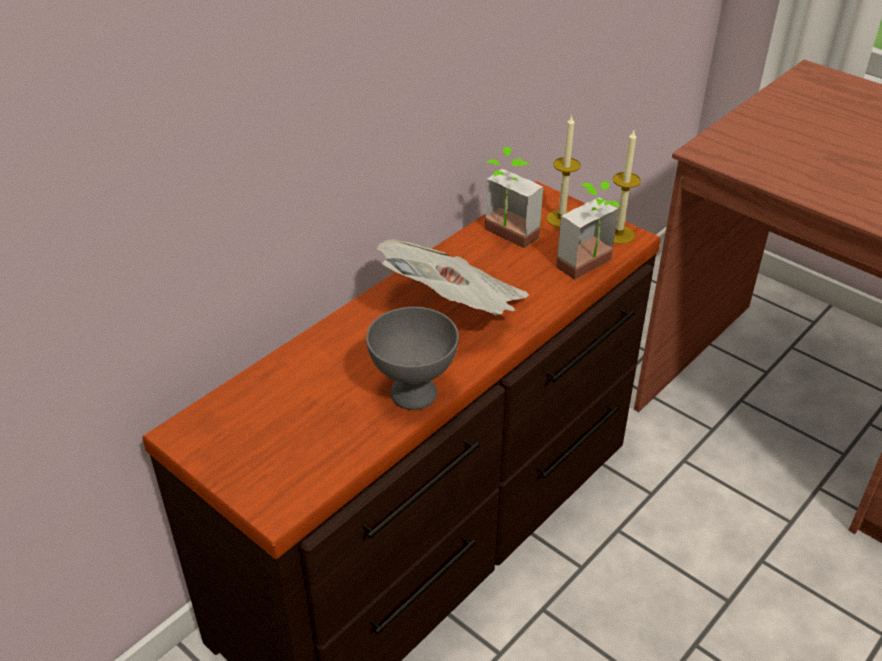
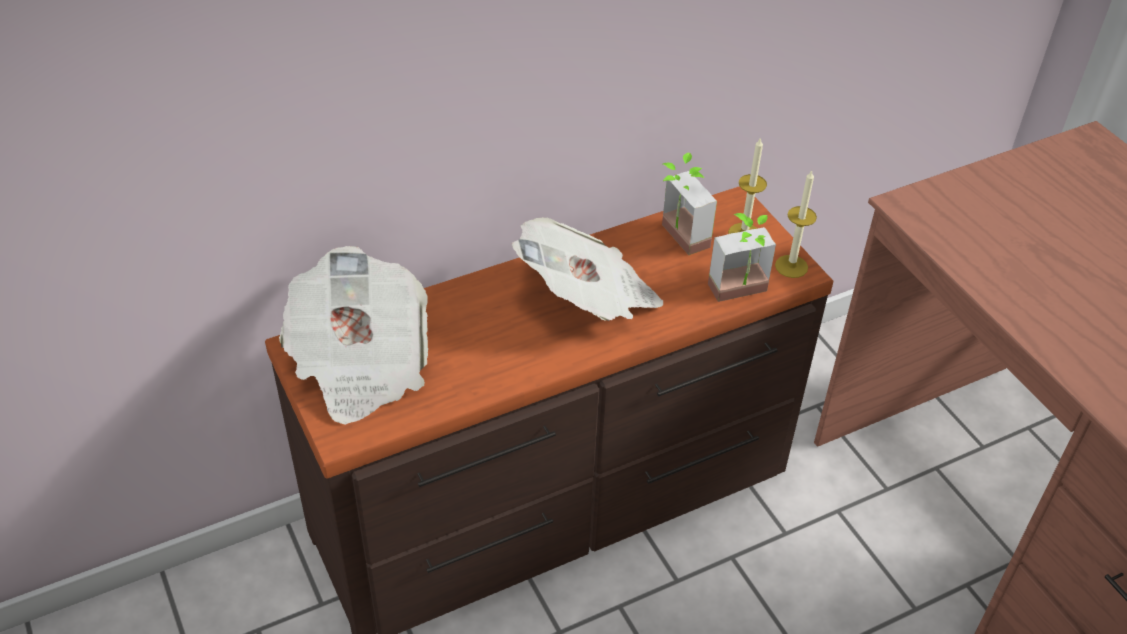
camera: 20 degrees right, 5 degrees up
grey bowl [366,307,459,410] -> none
none -> newspaper [279,246,428,425]

